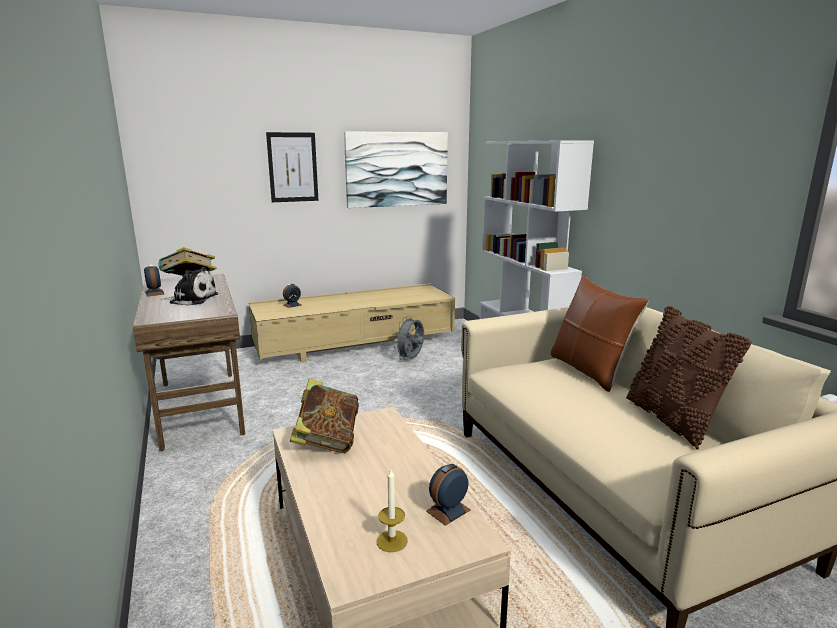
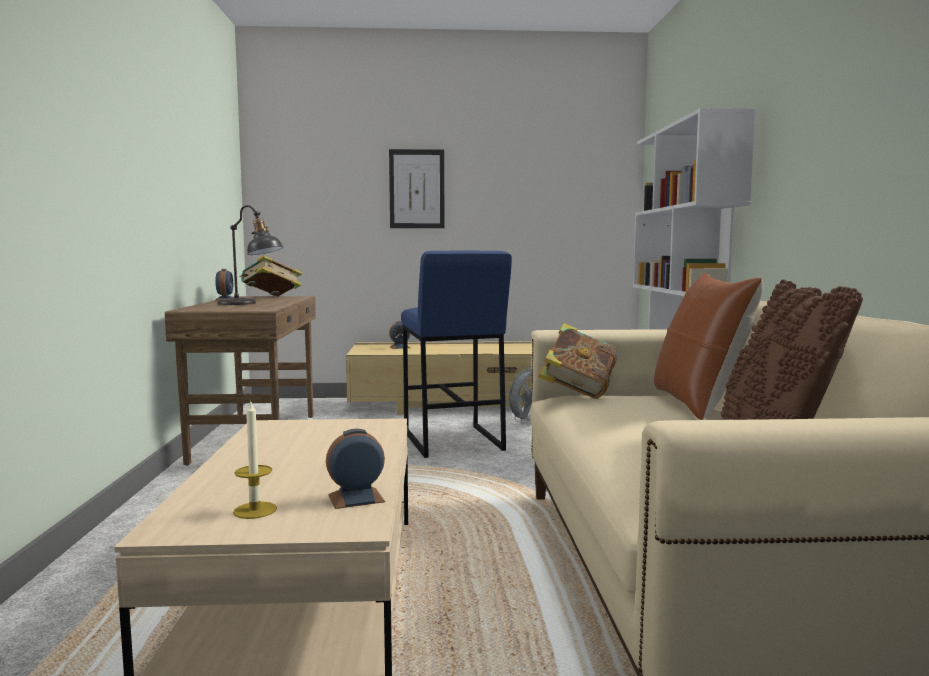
camera: 20 degrees right, 10 degrees down
plush toy [160,267,218,306] -> grey table lamp [218,205,283,305]
book [290,379,359,453] -> book moved to [538,323,617,399]
picture [344,131,448,208] -> none
none -> blue stool [401,251,512,458]

